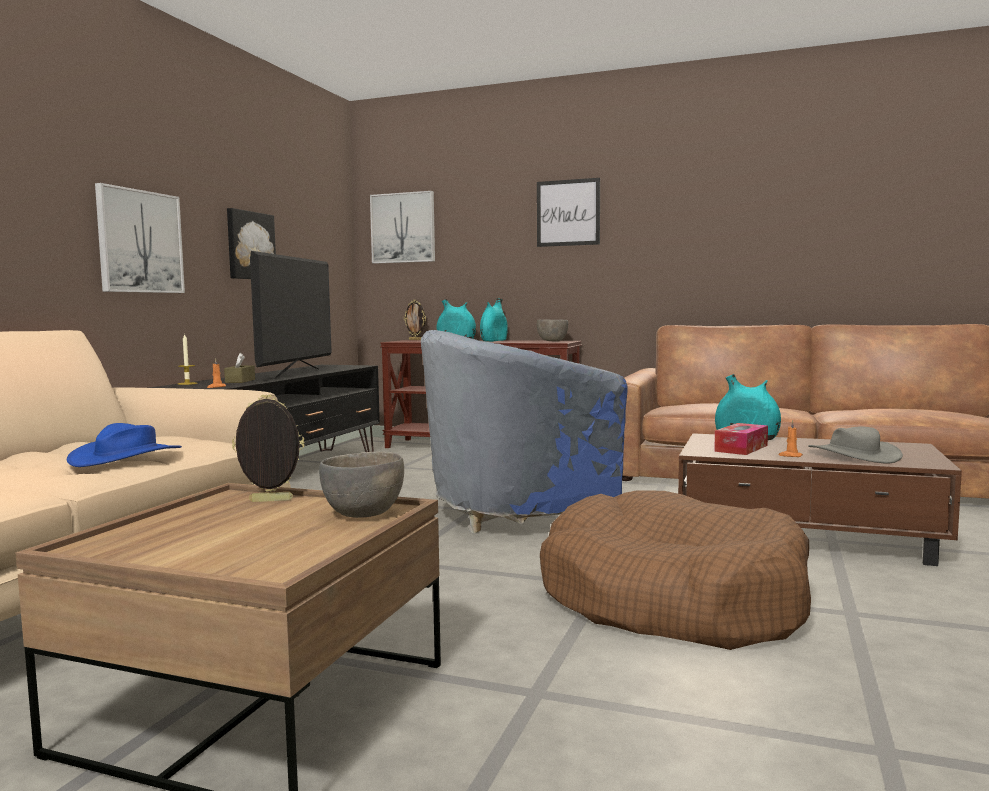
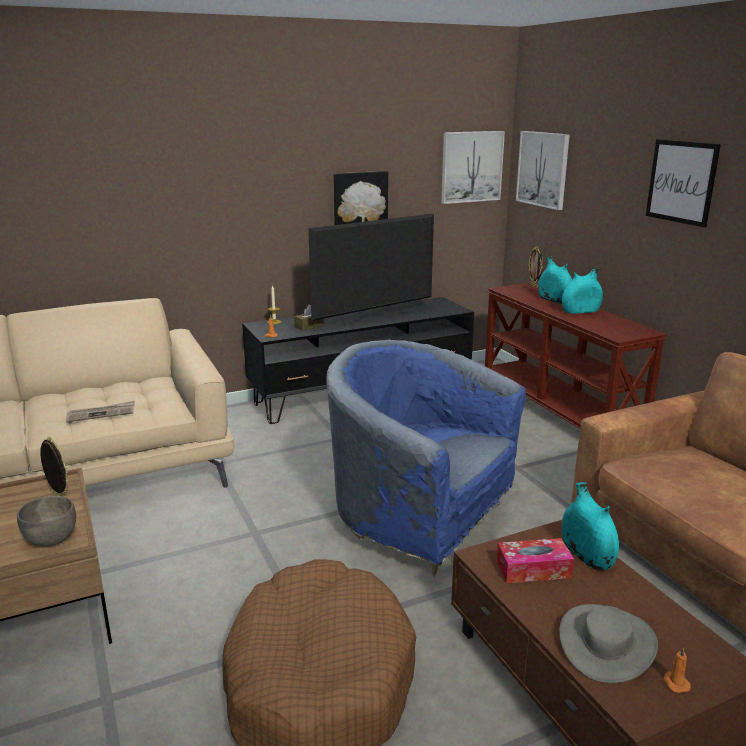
camera: 45 degrees right, 15 degrees up
blue hat [67,423,182,467] -> newspaper [66,401,135,422]
picture [95,183,185,293] -> picture moved to [441,131,505,204]
grey bowl [537,319,568,342] -> none
orange candle [779,420,803,457] -> orange candle moved to [663,647,691,693]

